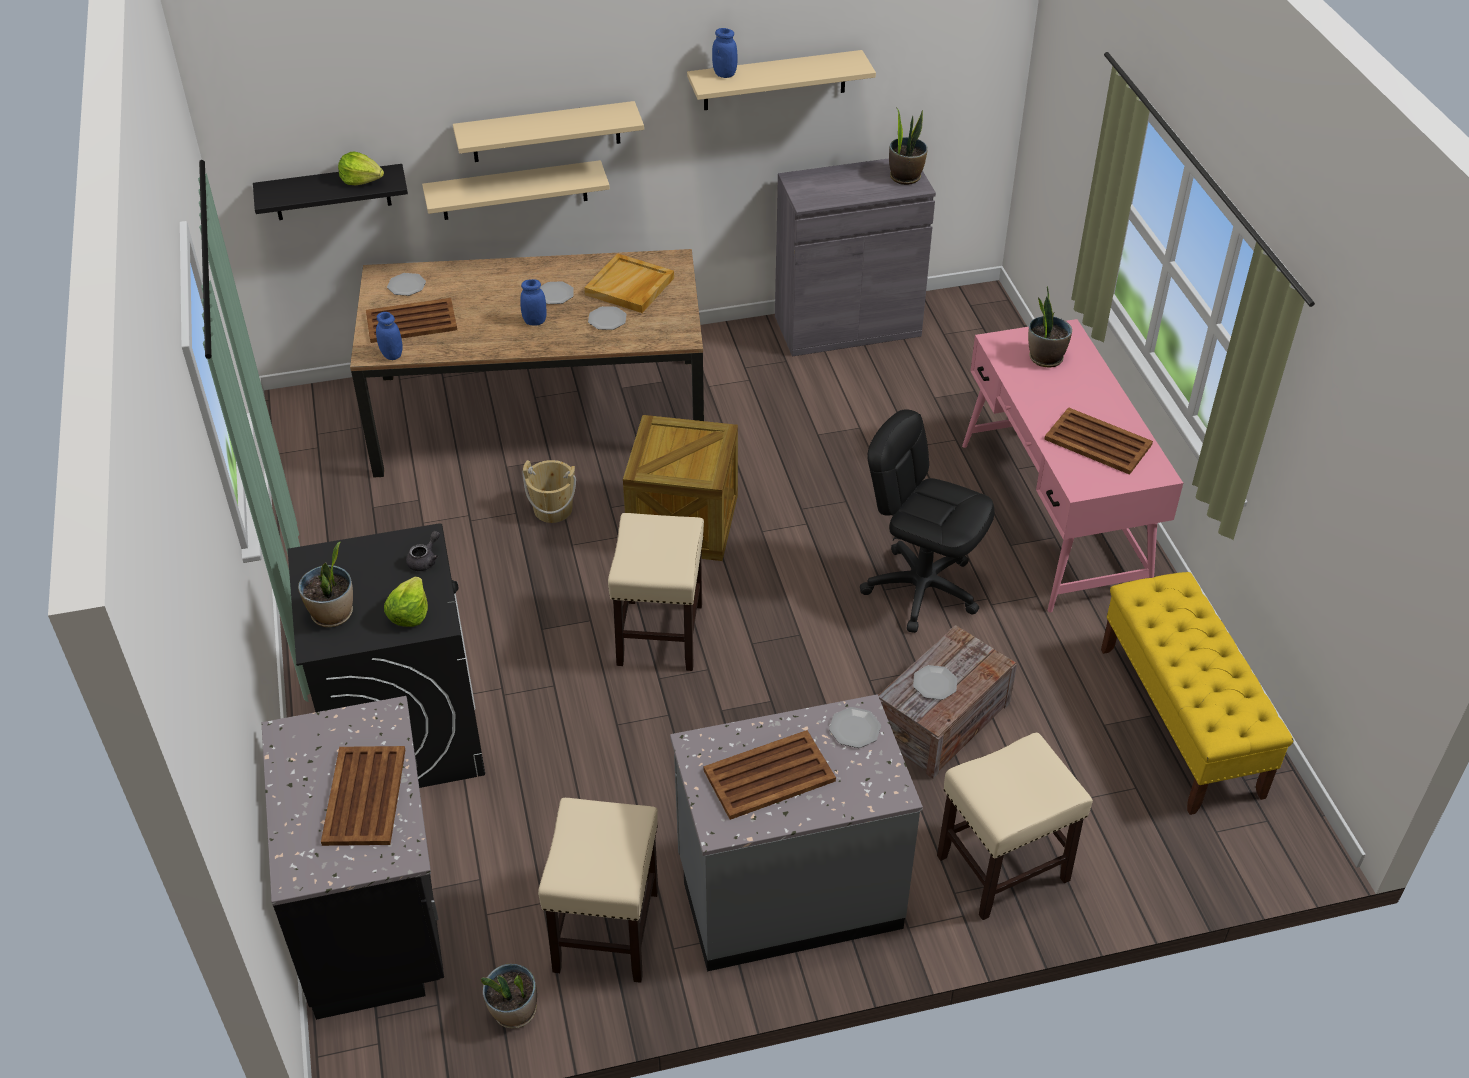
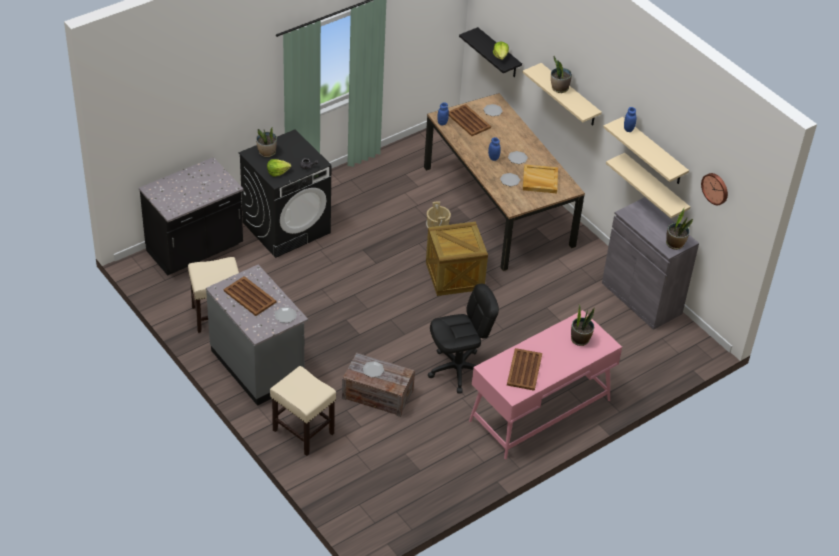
camera: 65 degrees right, 0 degrees up
brown tray [321,746,405,846] -> none
beige shelf [422,160,610,220] -> beige shelf moved to [606,153,690,218]
potted plant [481,964,537,1028] -> potted plant moved to [551,56,572,93]
beige stool [608,513,704,671] -> none
black office chair [860,409,995,633] -> black office chair turned 60 degrees clockwise [428,284,499,394]
yellow bench [1101,572,1294,815] -> none
none -> wall clock [701,173,728,205]

